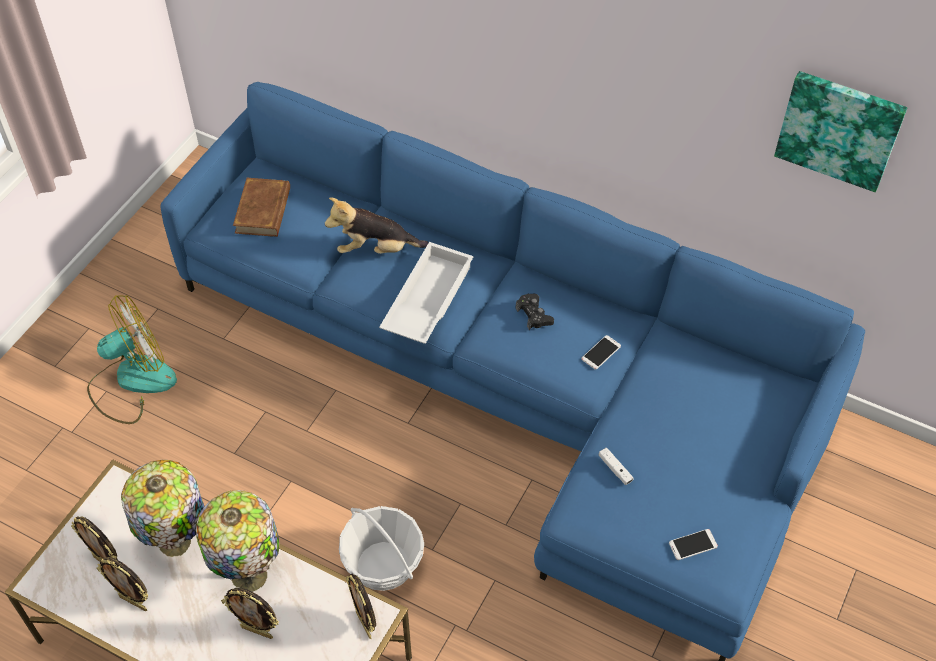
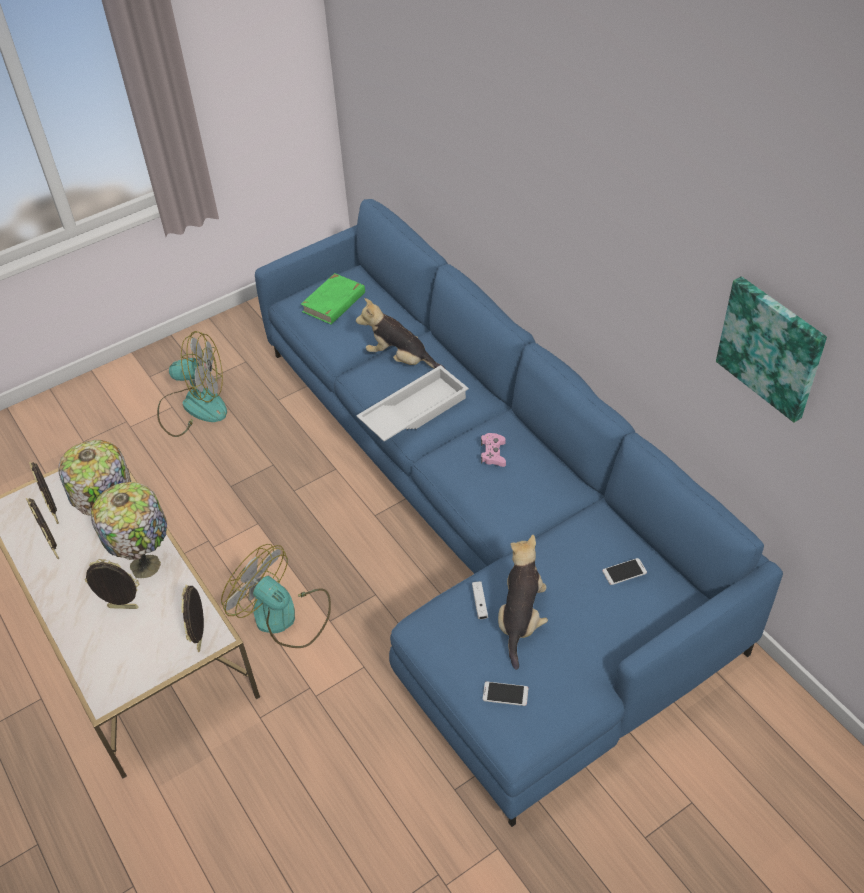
camera: 30 degrees right, 5 degrees down
picture frame [221,588,279,639] -> picture frame turned 135 degrees clockwise [85,559,139,609]
brown book [233,178,290,237] -> green book [301,273,365,324]
basket [339,506,424,591] -> fan [221,544,331,648]
black game controller [516,294,554,330] -> pink game controller [481,433,506,467]
phone [582,335,621,370] -> phone moved to [602,558,647,585]
none -> plush toy [498,535,548,670]

